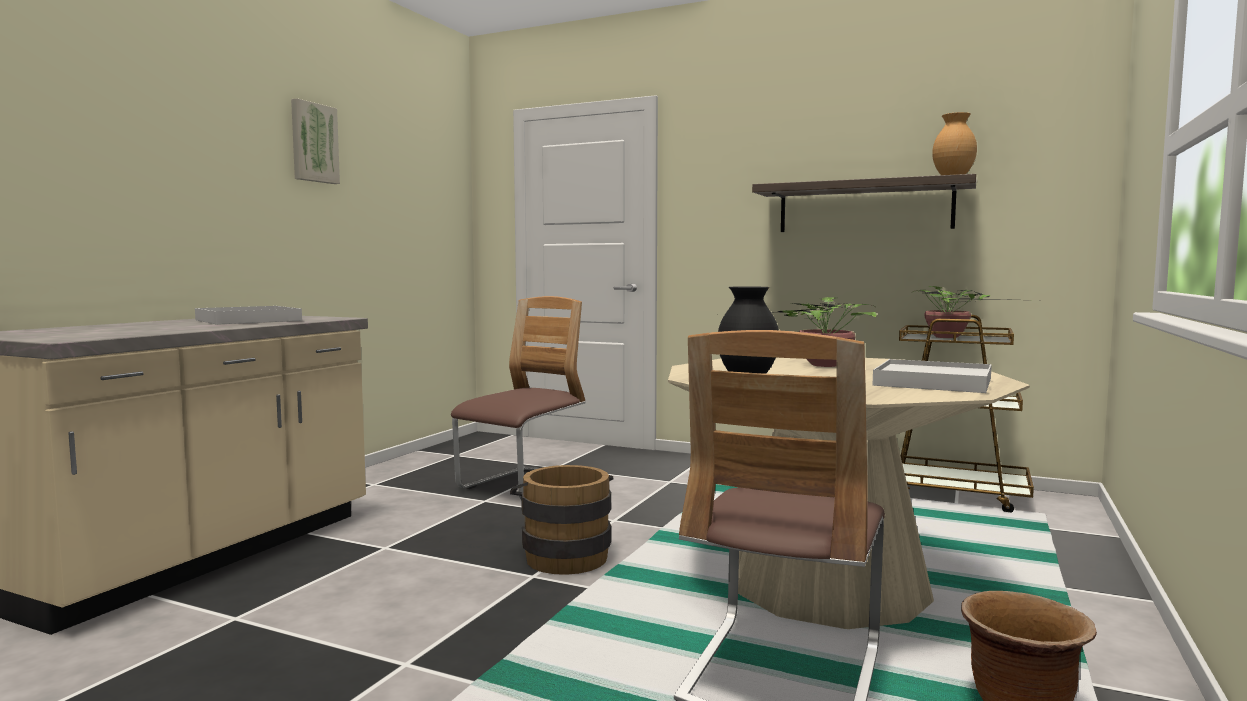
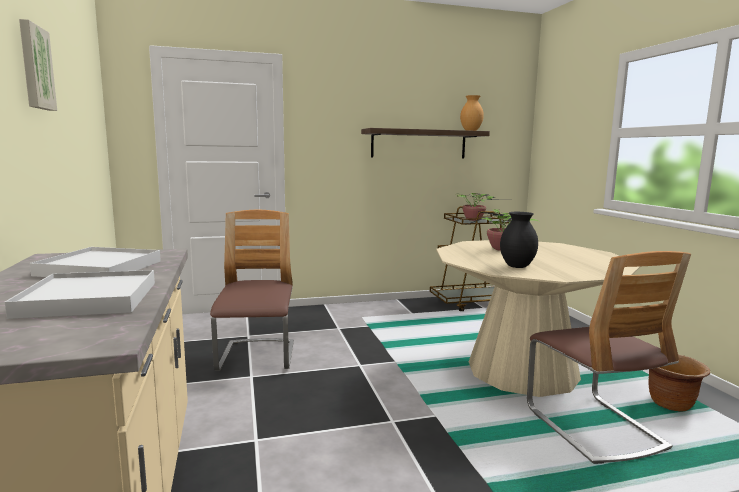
camera: 40 degrees left, 5 degrees up
brown bucket [510,465,614,575] -> none
white tray [873,359,992,393] -> white tray moved to [5,270,155,319]

